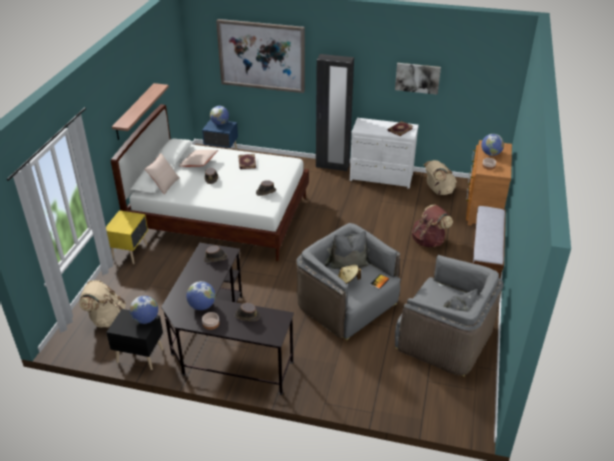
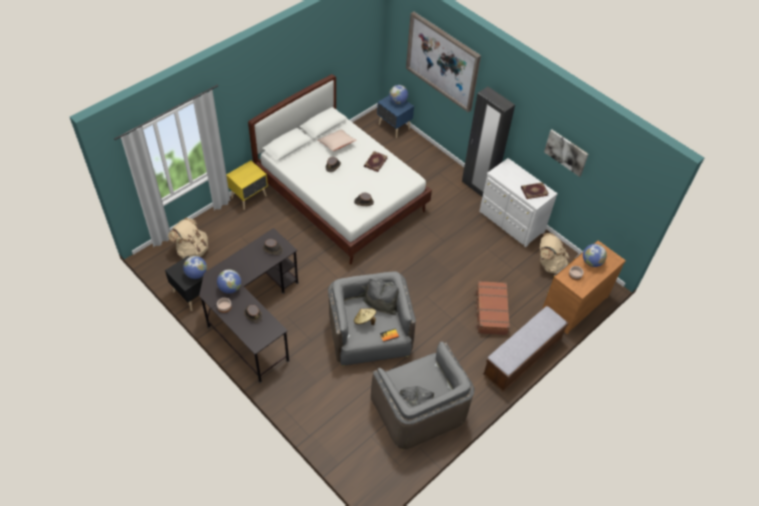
camera: 30 degrees right, 15 degrees up
shelf [112,83,169,140] -> none
beige pillow [145,153,180,194] -> none
brown backpack [412,205,453,247] -> brown suitcase [474,281,510,335]

